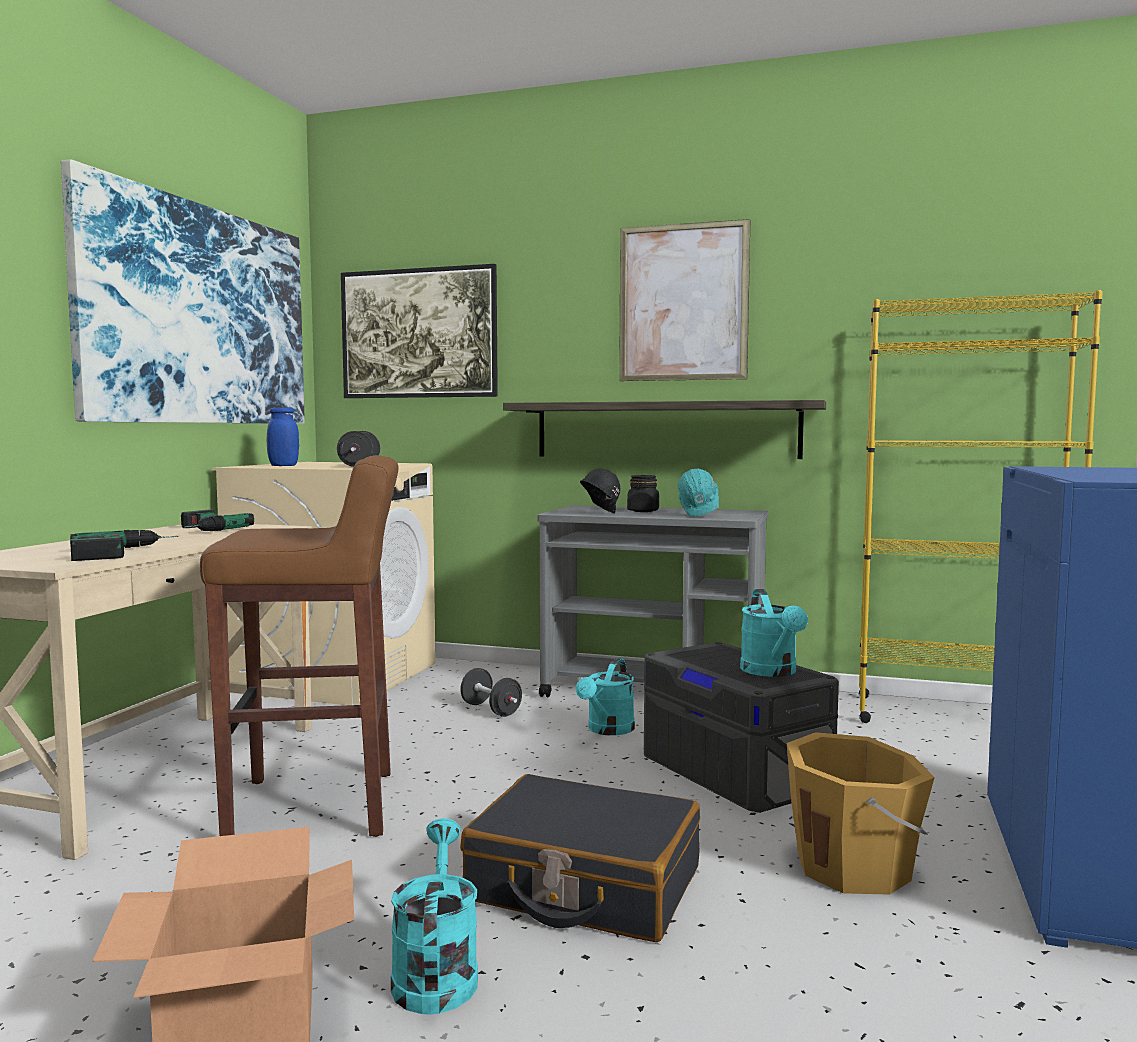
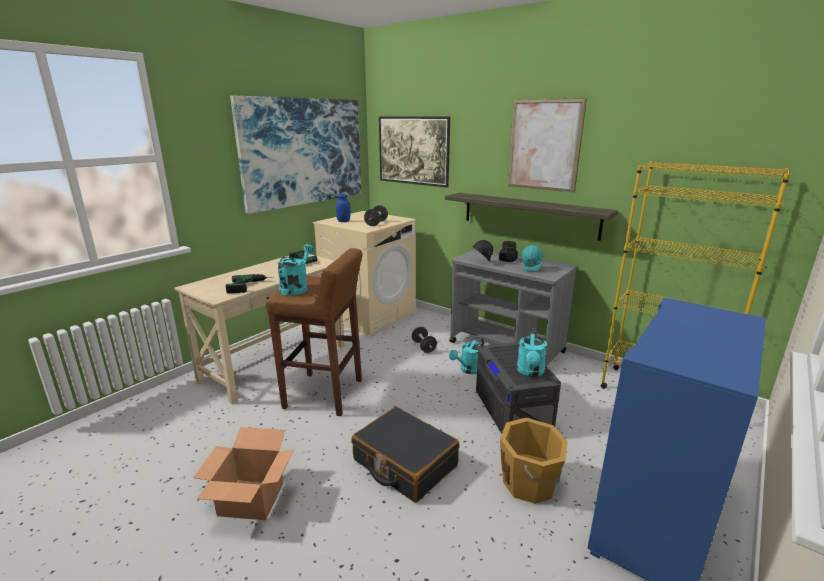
camera: 20 degrees right, 15 degrees up
turquoise watering can [391,818,478,1014] -> turquoise watering can moved to [277,244,315,296]

